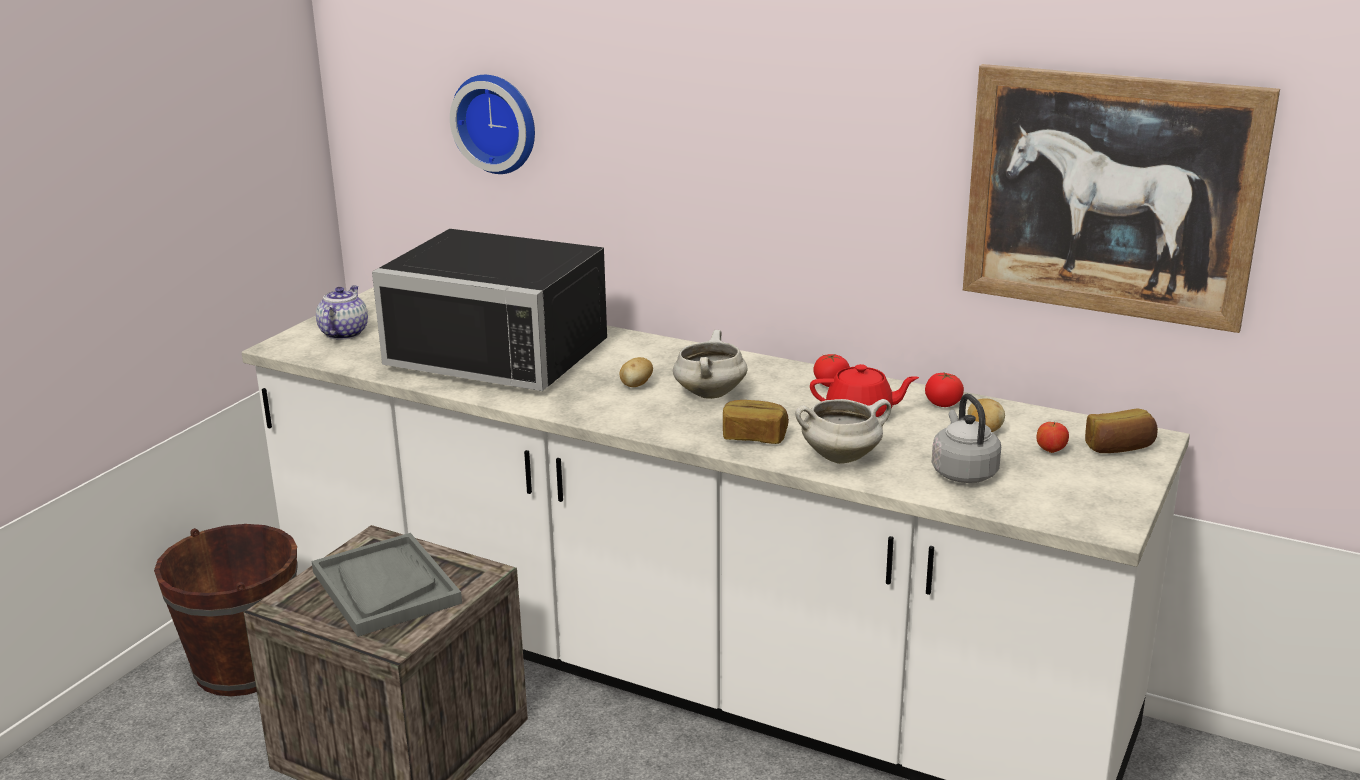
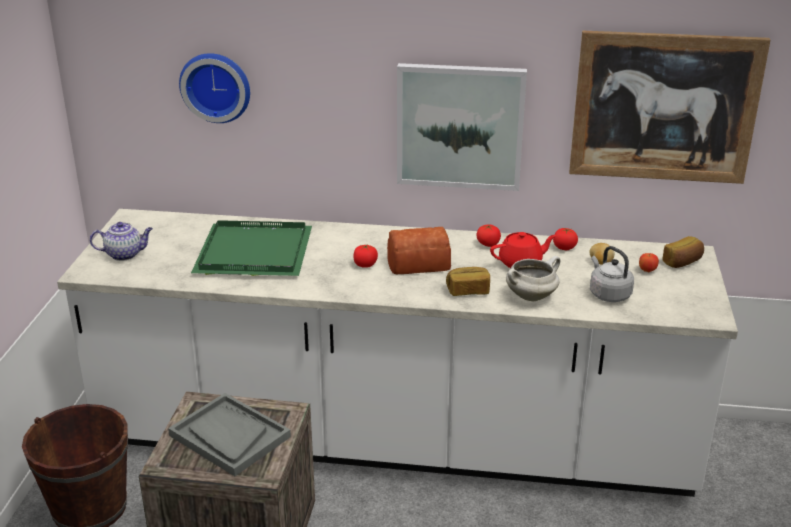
camera: 20 degrees left, 5 degrees up
teapot [316,285,368,340] -> teapot turned 90 degrees clockwise [90,222,153,261]
black microwave [372,229,607,391] -> green tray [191,220,312,276]
potato [620,357,653,387] -> tomato [353,245,378,268]
white cooking pot [673,330,748,399] -> bread [387,227,451,274]
none -> picture [397,63,527,191]

